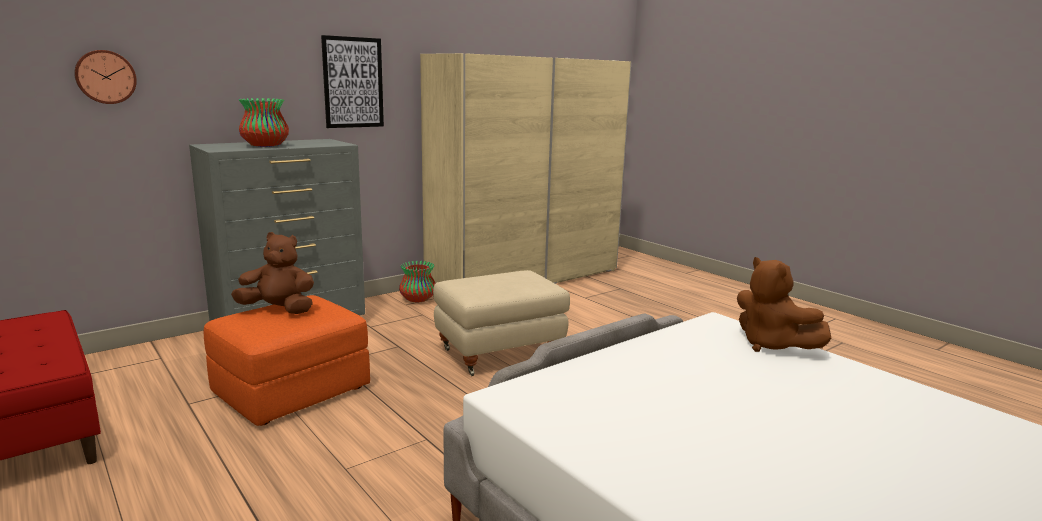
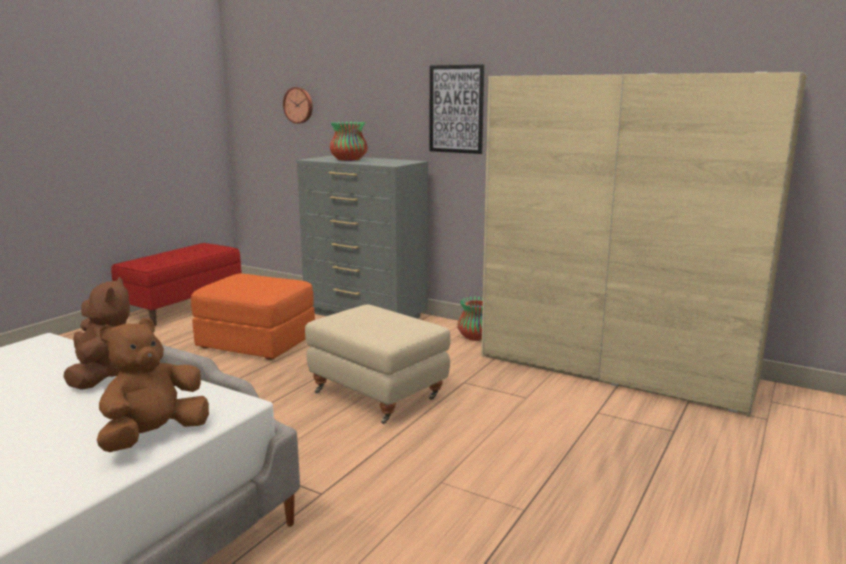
camera: 70 degrees right, 0 degrees up
brown plush toy [231,232,314,314] -> brown plush toy moved to [63,277,130,390]

